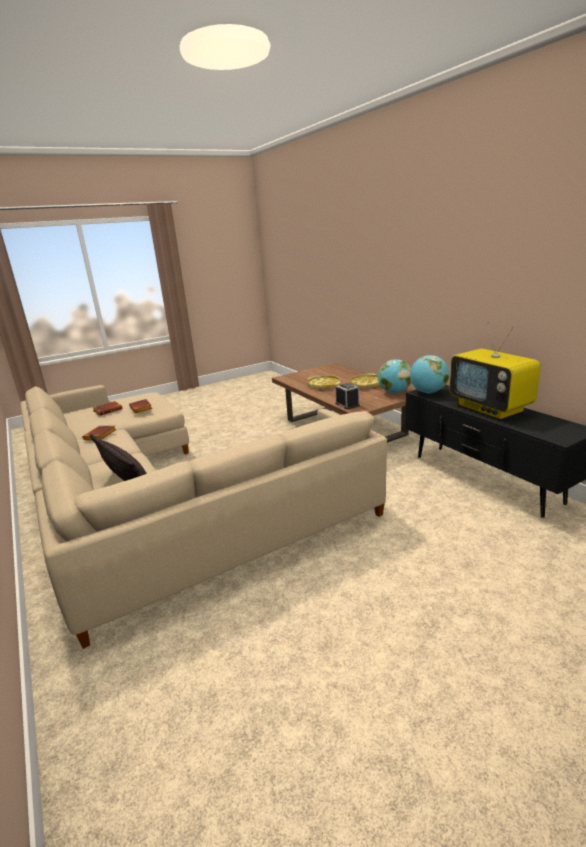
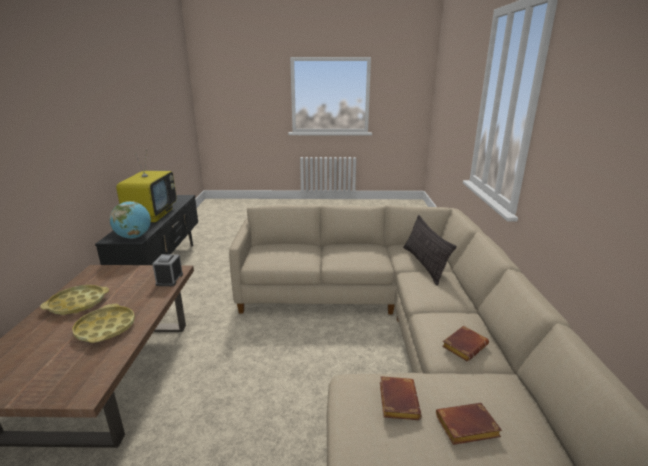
camera: 150 degrees left, 0 degrees up
globe [378,359,411,394] -> none

